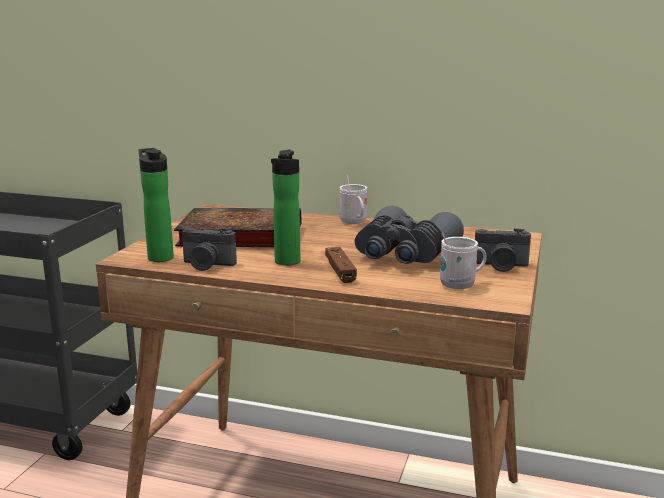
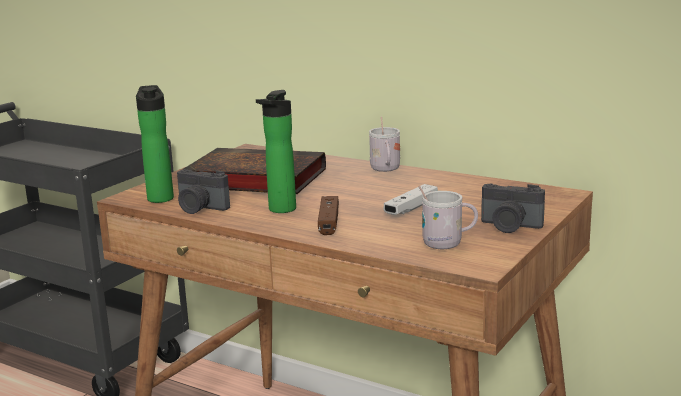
camera: 15 degrees right, 0 degrees up
grey binoculars [355,206,464,264] -> white game controller [384,184,438,215]

